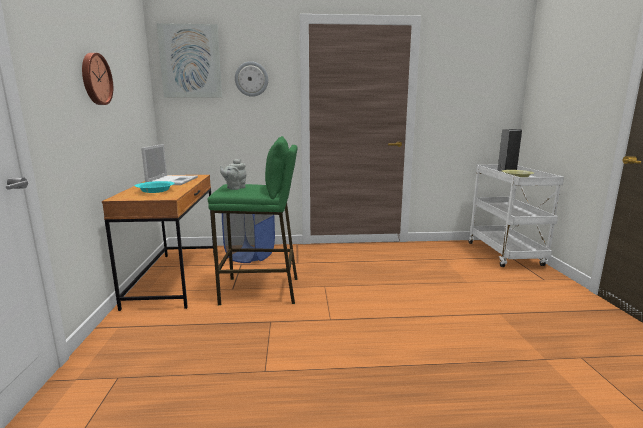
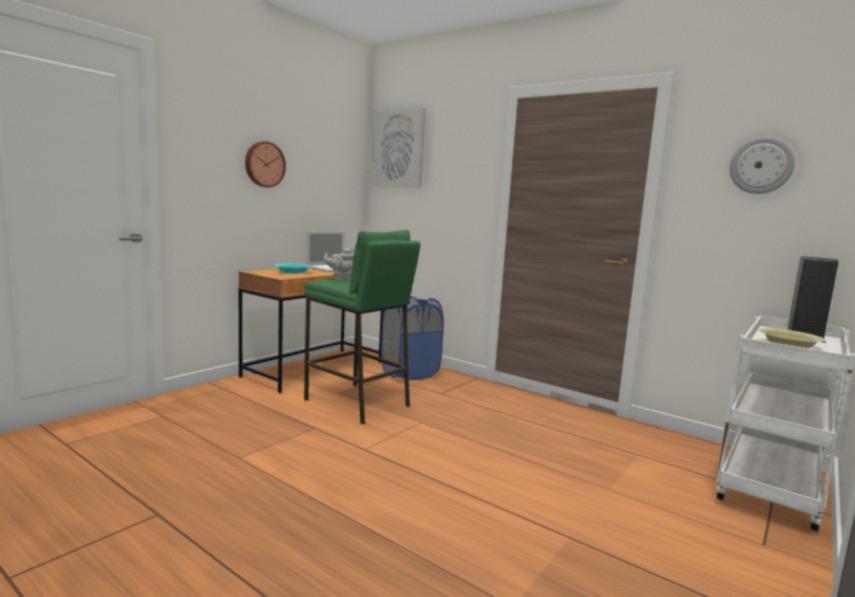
camera: 40 degrees right, 5 degrees down
wall clock [235,61,268,97] -> wall clock moved to [730,137,795,194]

